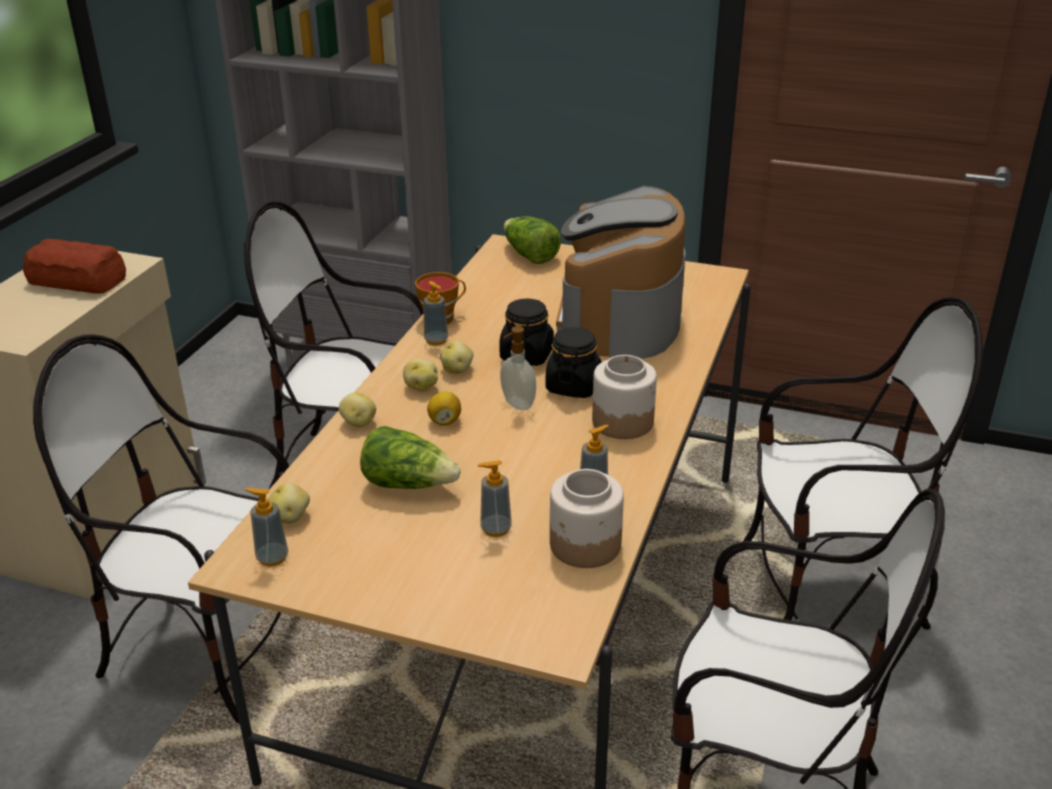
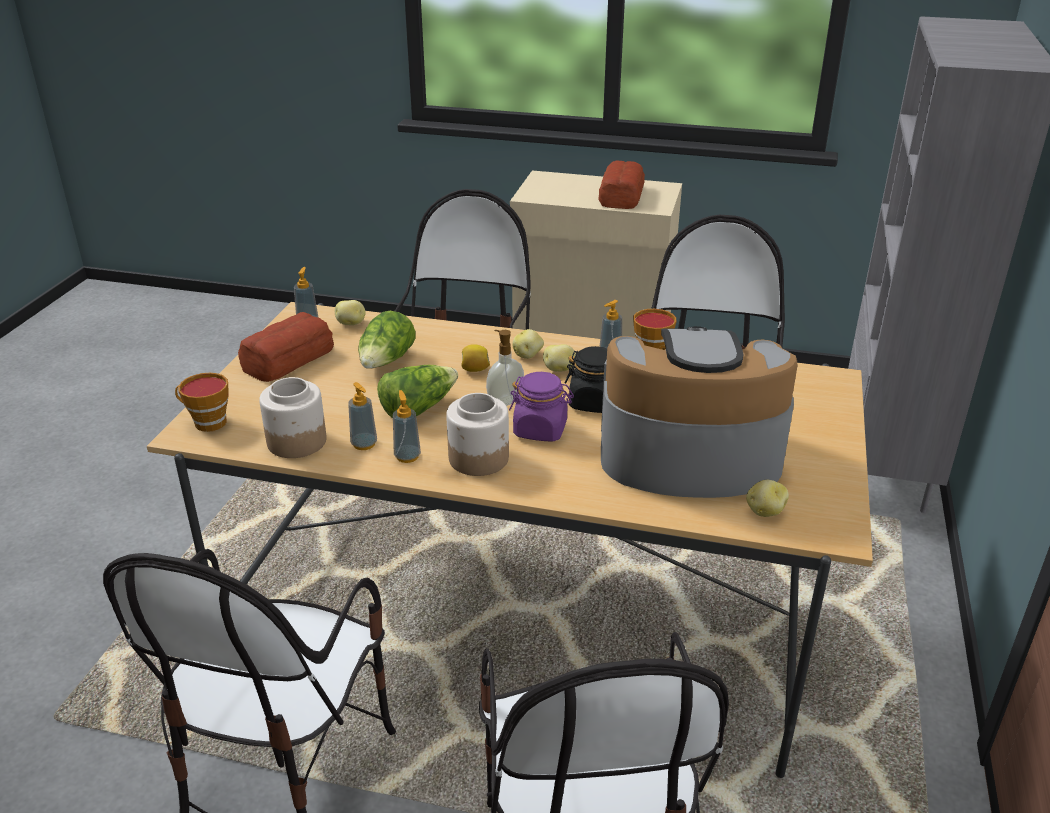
camera: 85 degrees right, 0 degrees up
potato [339,392,376,427] -> potato moved to [746,480,789,517]
soap dispenser [477,460,512,537] -> soap dispenser moved to [393,390,421,463]
lettuce [504,216,561,264] -> lettuce moved to [377,365,458,418]
black jar [545,327,602,398] -> purple jar [509,372,574,442]
none -> cup [175,373,228,432]
none -> bread [238,312,334,382]

